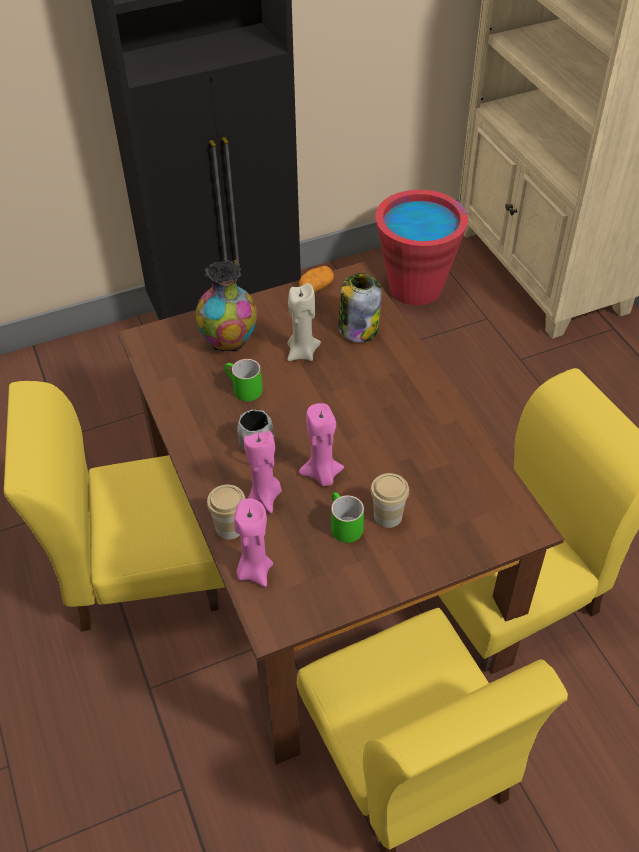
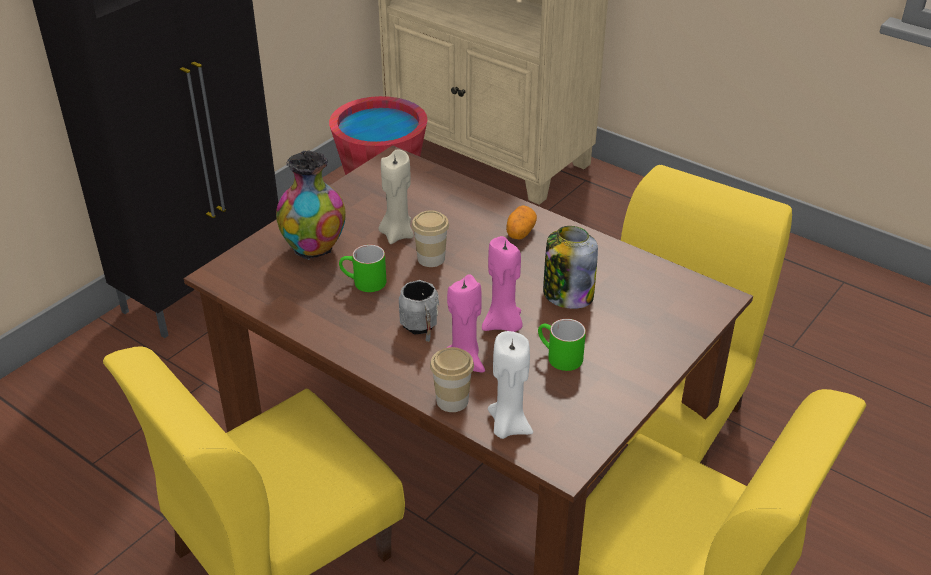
camera: 30 degrees left, 10 degrees down
pink candle [234,498,273,587] -> white candle [488,331,533,439]
potato [299,266,334,293] -> potato moved to [506,205,537,239]
jar [338,273,382,343] -> jar moved to [543,226,598,309]
cup [371,473,409,528] -> cup moved to [412,210,449,267]

